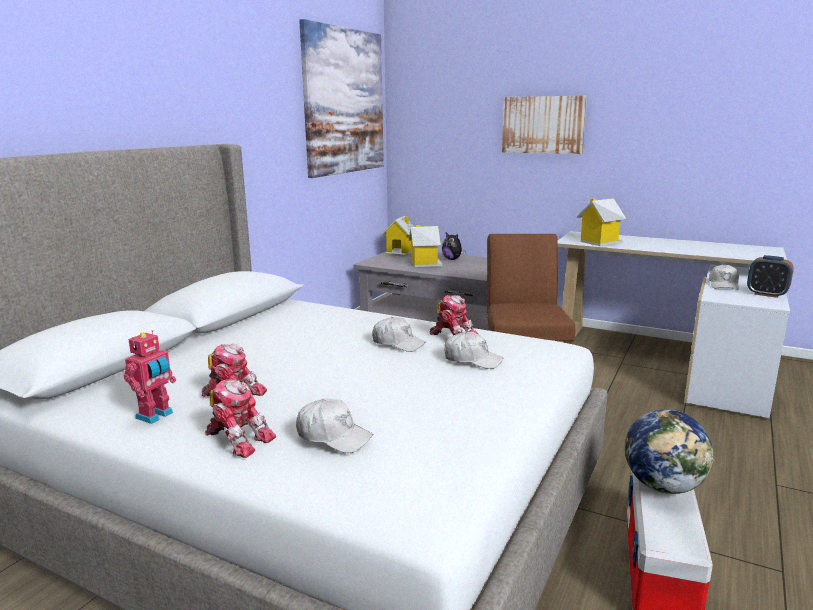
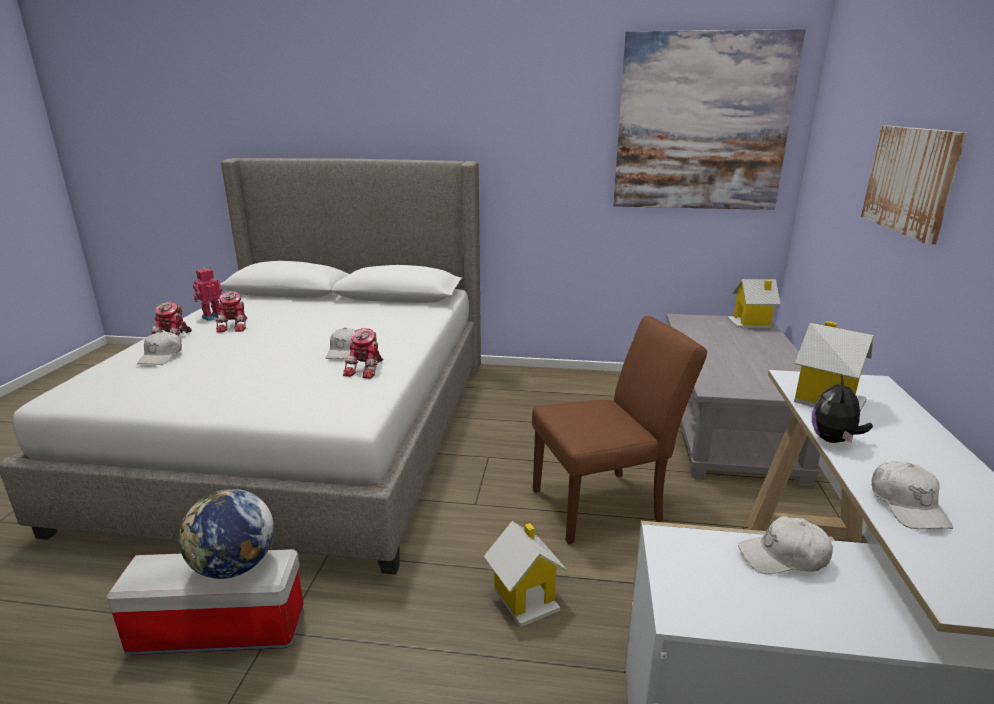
camera: 70 degrees right, 5 degrees up
toy robot [124,330,176,424] -> toy robot turned 120 degrees clockwise [193,267,223,321]
toy house [409,225,443,267] -> toy house moved to [484,521,567,627]
plush toy [442,233,465,260] -> plush toy moved to [812,375,873,443]
white cap [444,332,503,369] -> white cap moved to [871,461,953,529]
alarm clock [747,255,794,298] -> none

